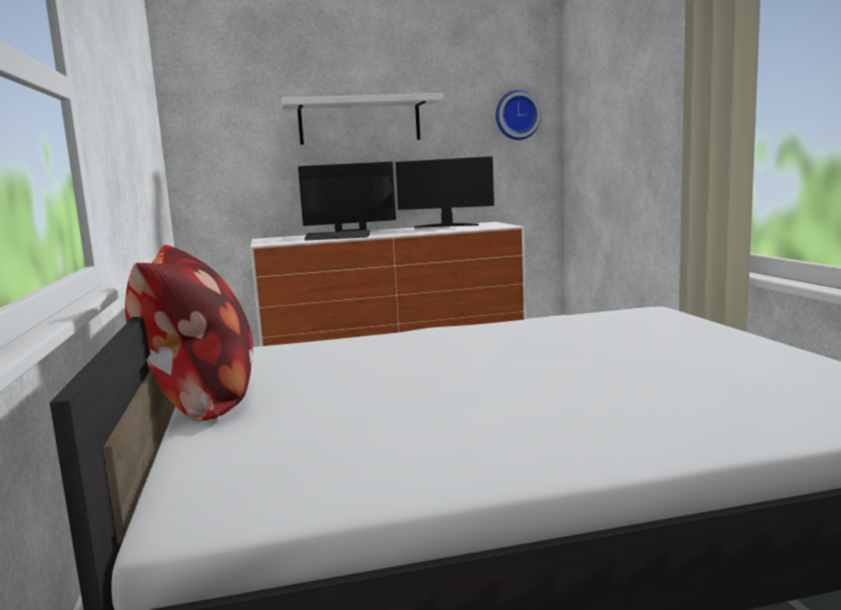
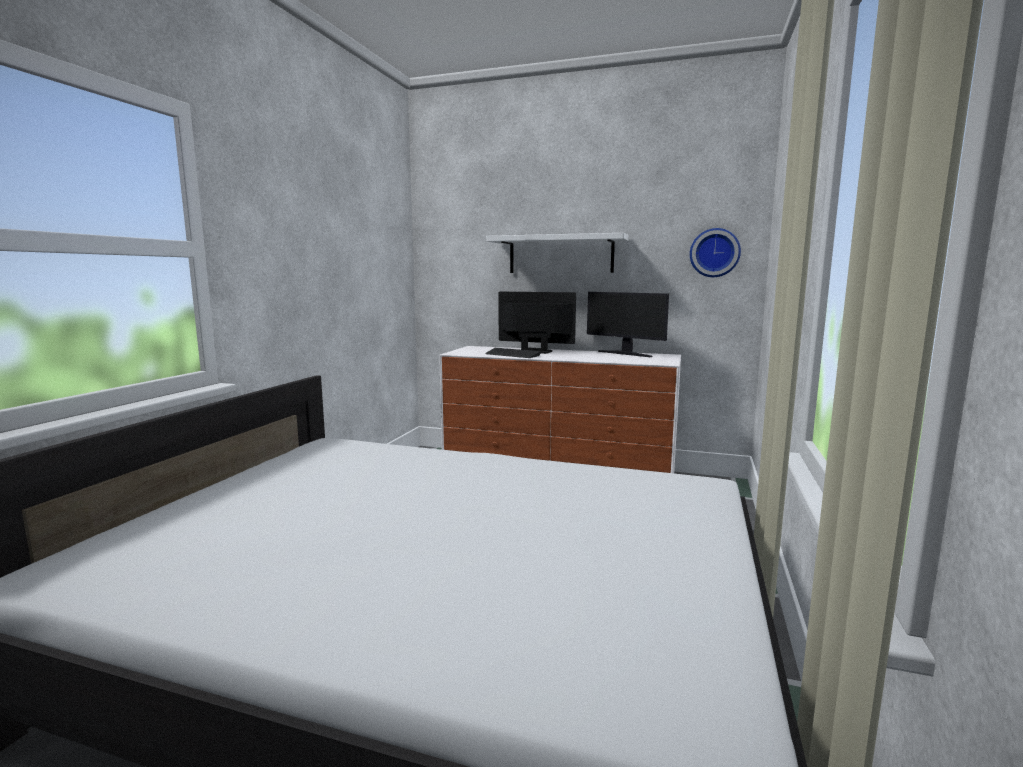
camera: 30 degrees right, 0 degrees up
pillow [125,245,253,421] -> none

